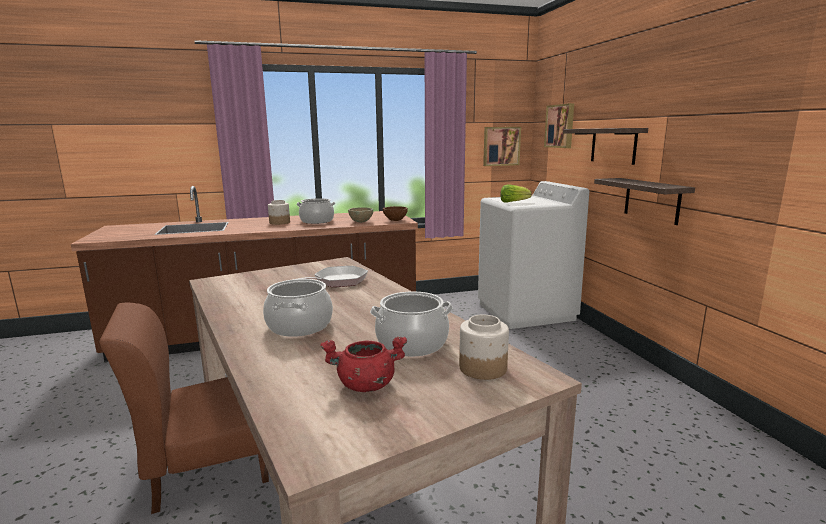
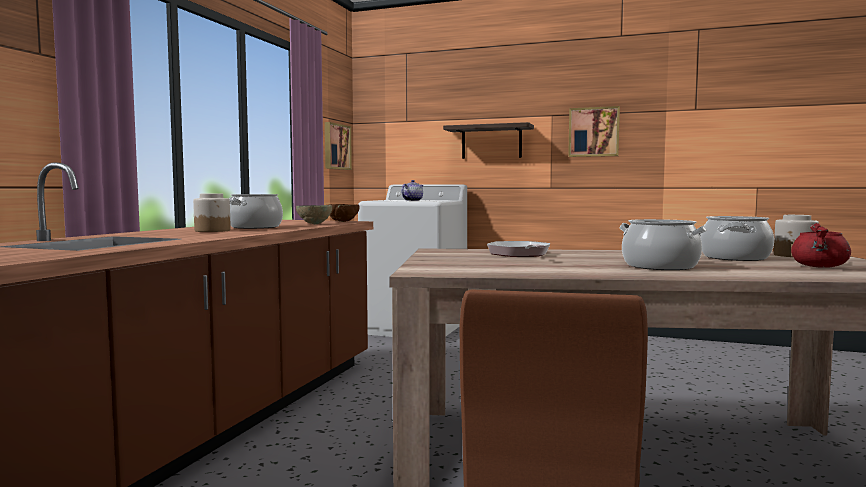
camera: 55 degrees left, 10 degrees down
lettuce [500,184,532,203] -> teapot [401,180,424,201]
picture [544,103,574,148] -> picture moved to [568,106,620,157]
shelf [594,178,695,225] -> none

